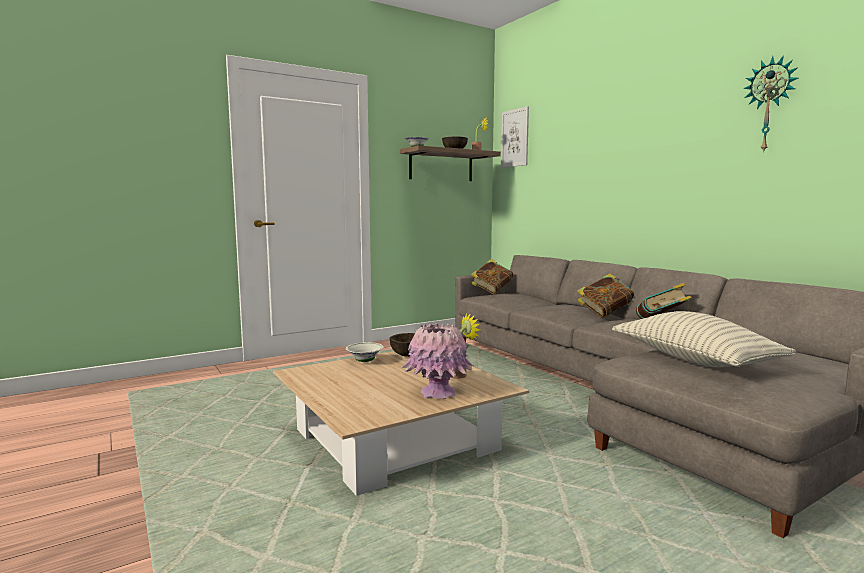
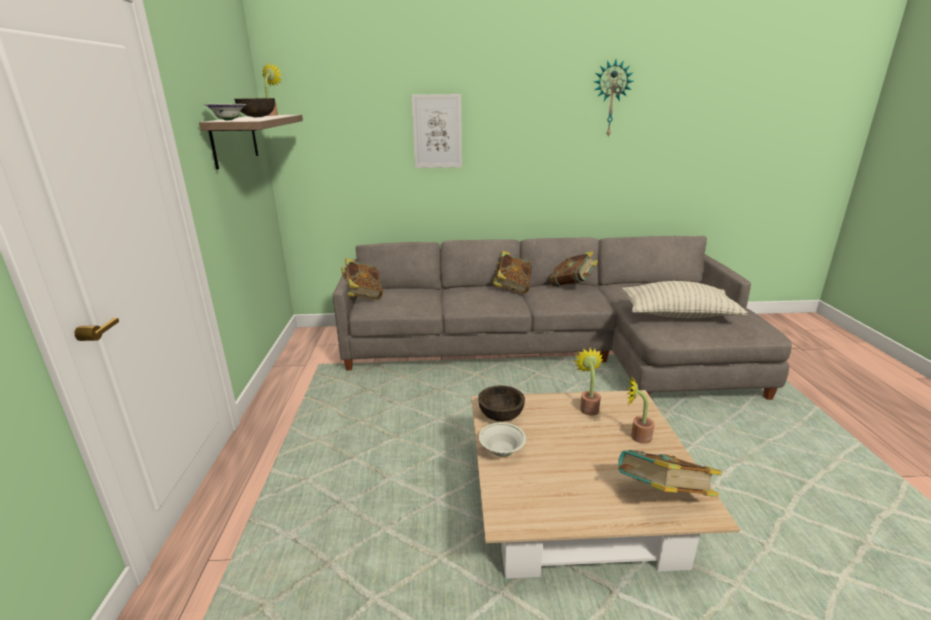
camera: 60 degrees left, 15 degrees up
pink vase [402,322,473,399] -> potted plant [626,374,655,444]
picture [501,106,529,168] -> picture moved to [412,94,462,168]
none -> book [618,450,721,497]

